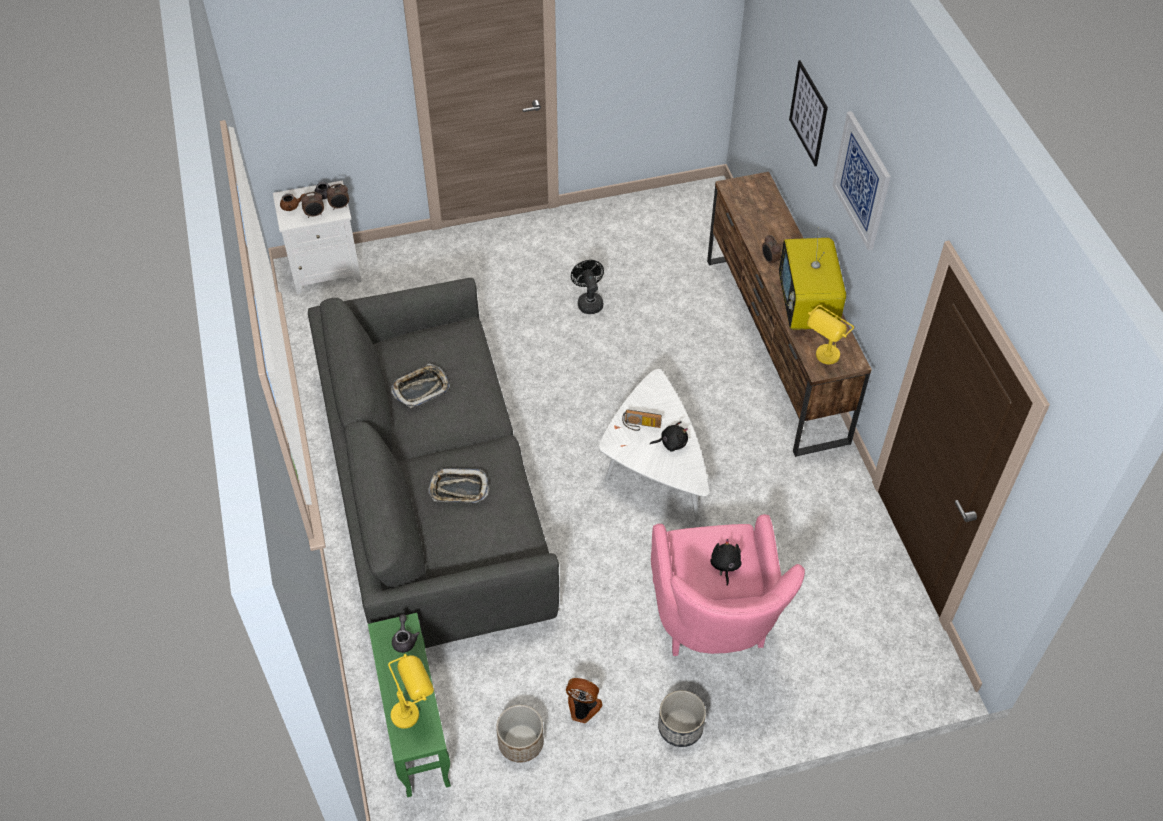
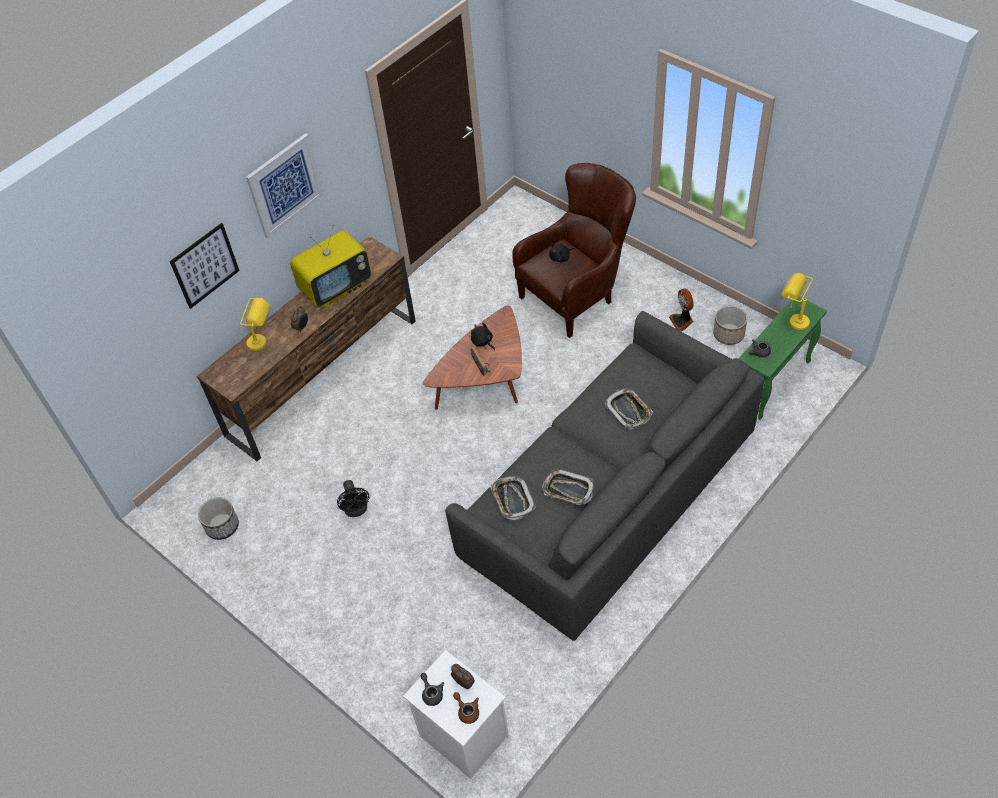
camera: 120 degrees left, 0 degrees up
alarm clock [327,184,349,210] -> none
black fan [571,260,604,314] -> black fan turned 60 degrees counterclockwise [337,480,369,517]
white coffee table [599,369,710,521] -> brown coffee table [423,305,522,410]
pink armchair [651,514,805,656] -> brown armchair [512,163,636,338]
planter [658,690,706,747] -> planter moved to [198,497,239,540]
yellow table lamp [807,305,854,364] -> yellow table lamp moved to [240,298,270,351]
none -> tray [490,476,536,520]

